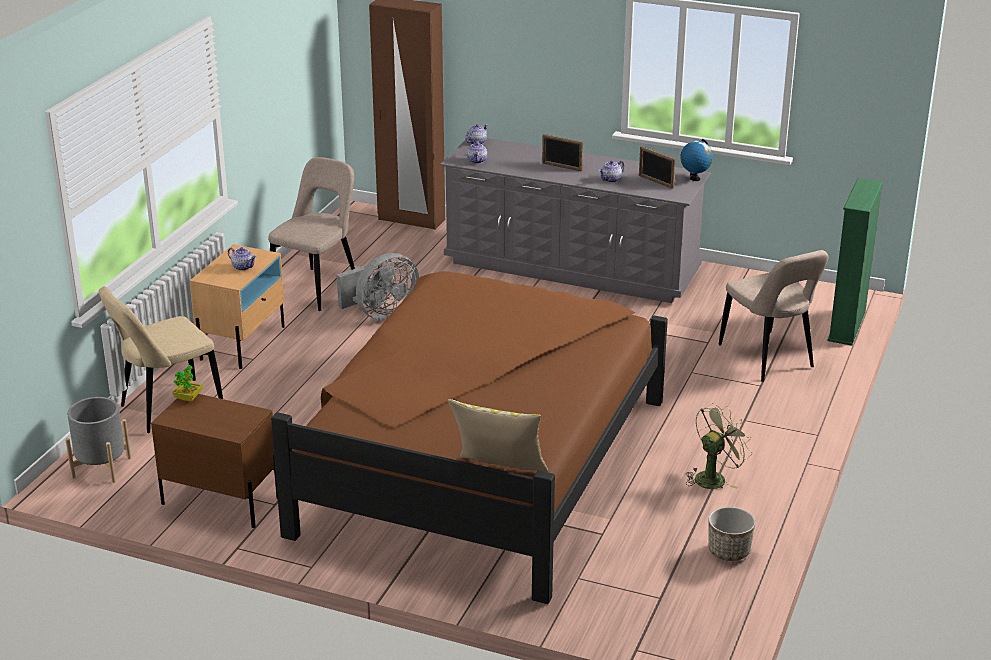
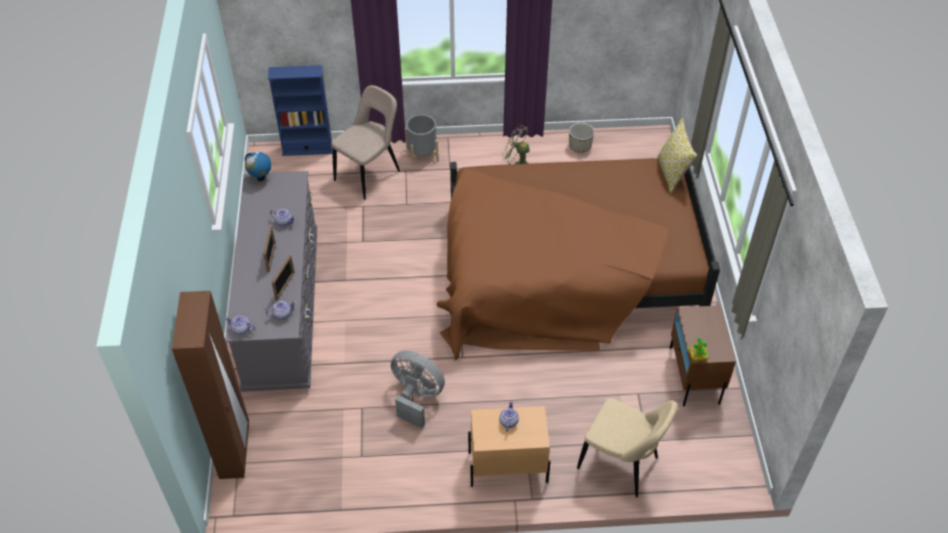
camera: 115 degrees left, 20 degrees up
grey planter [65,397,131,483] -> grey planter moved to [405,114,439,166]
beige chair [268,157,355,311] -> none
picture frame [639,146,676,189] -> picture frame moved to [272,255,295,301]
green bookcase [827,178,883,346] -> blue bookcase [268,65,333,156]

